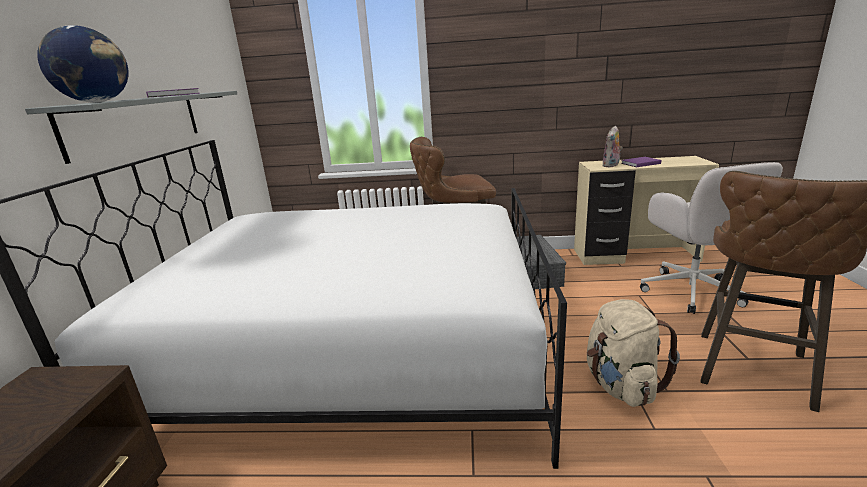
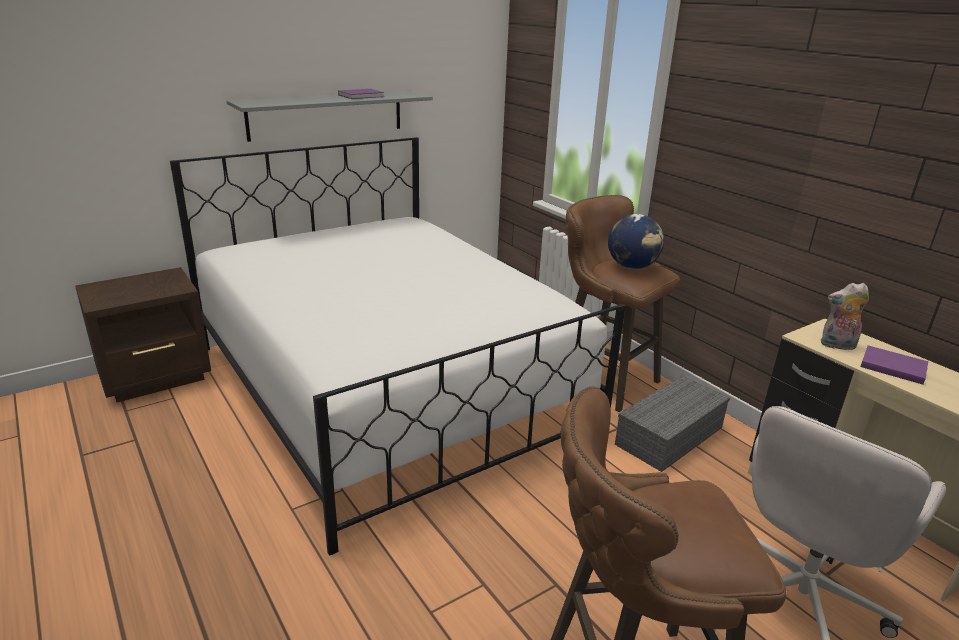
camera: 50 degrees right, 5 degrees up
globe [37,25,129,102] -> globe moved to [608,214,664,269]
beige backpack [587,299,680,407] -> none

